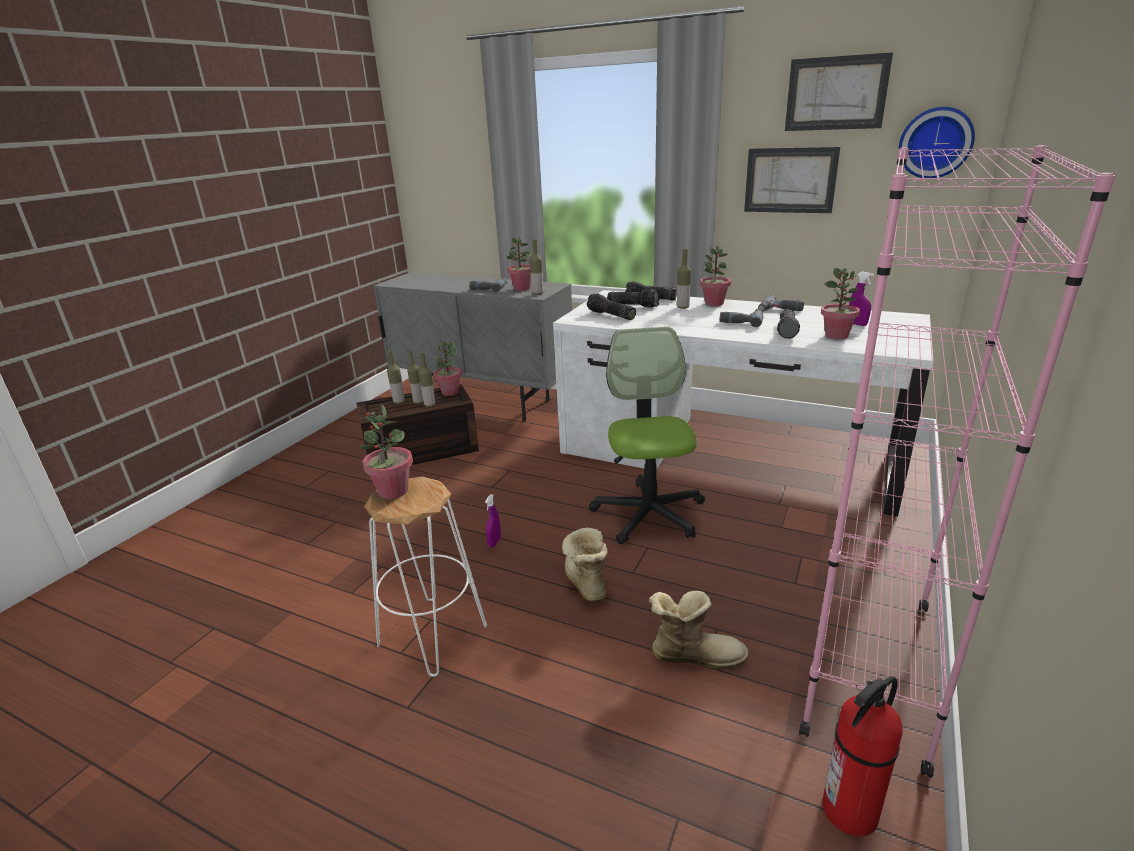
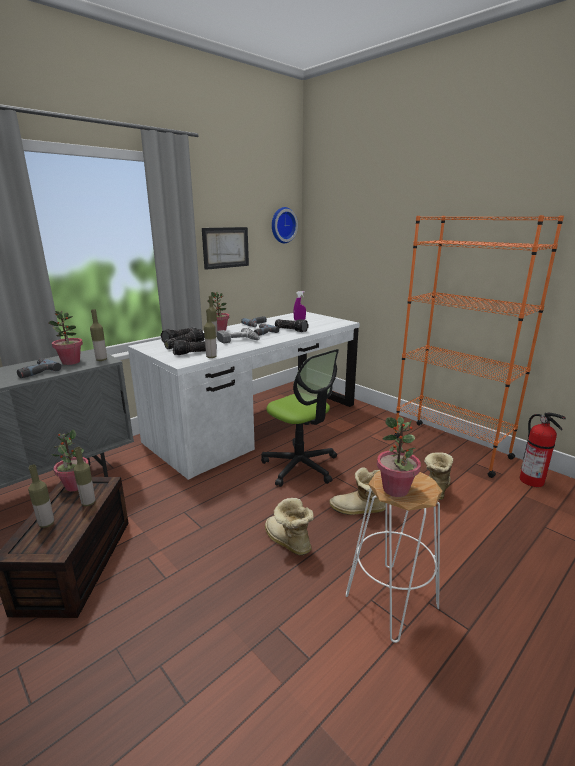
camera: 70 degrees left, 5 degrees down
bottle [407,351,423,404] -> bottle moved to [204,309,217,358]
purple spray bottle [485,494,501,548] -> boot [265,498,314,555]
office chair [589,327,705,544] -> office chair turned 150 degrees counterclockwise [261,349,339,487]
picture [785,52,893,131] -> none
pink bookcase [799,145,1115,778] -> orange bookcase [394,215,564,478]
potted plant [821,268,860,340] -> none
none -> power drill [217,328,260,343]

